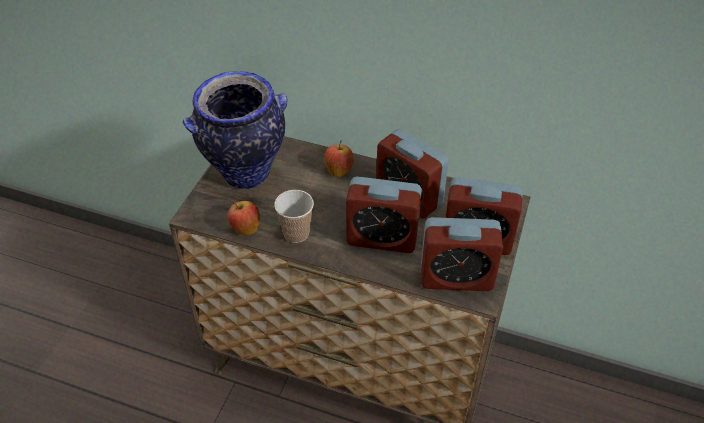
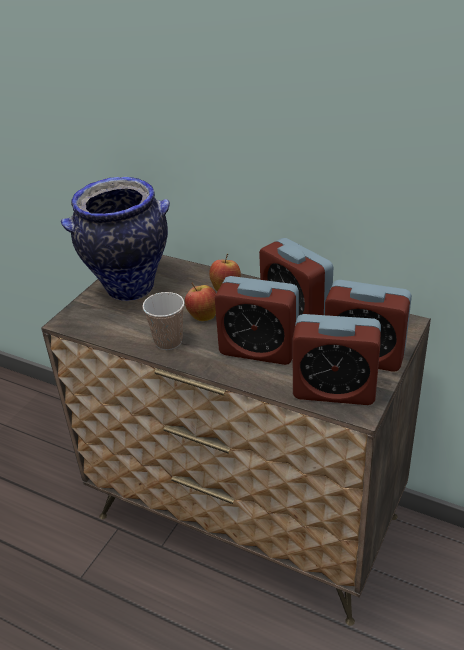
camera: 10 degrees right, 10 degrees down
apple [227,201,260,235] -> apple moved to [185,282,216,321]

